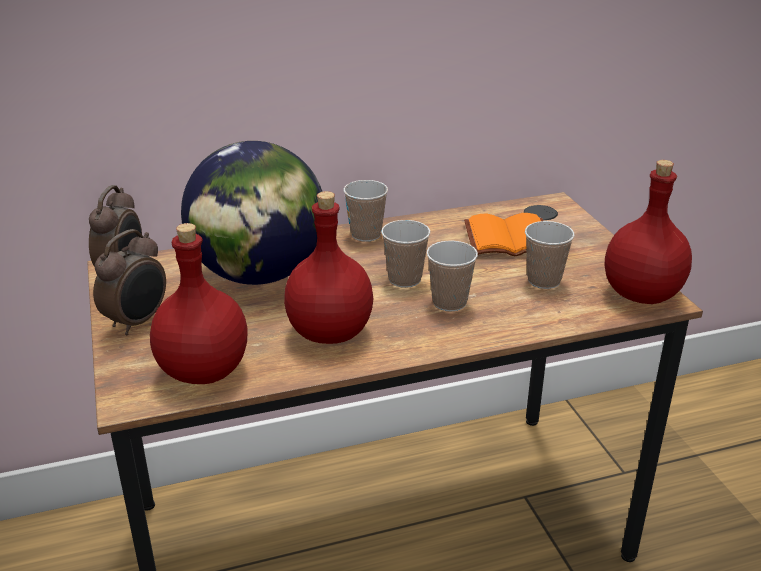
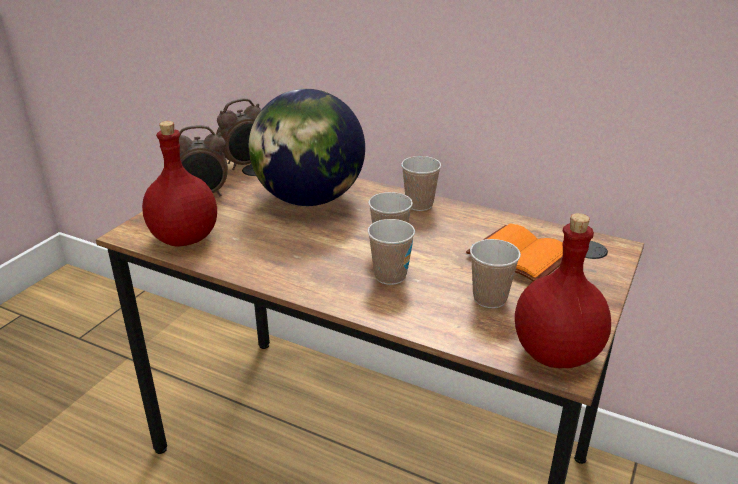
camera: 45 degrees right, 0 degrees up
red bottle [284,191,373,344] -> none

